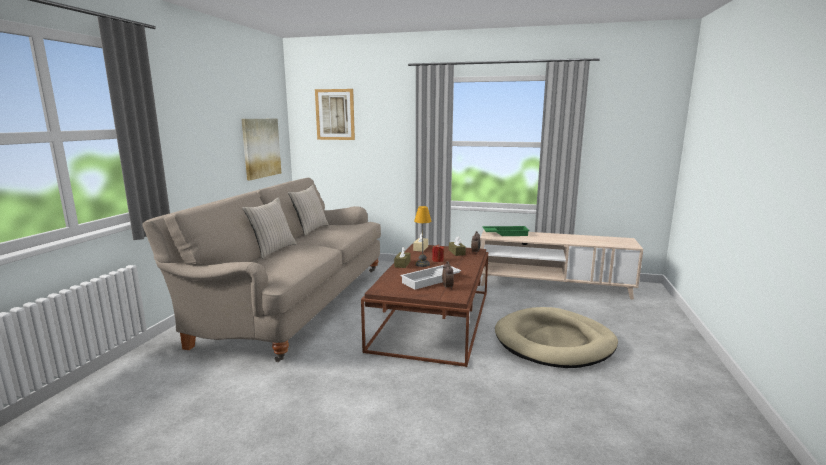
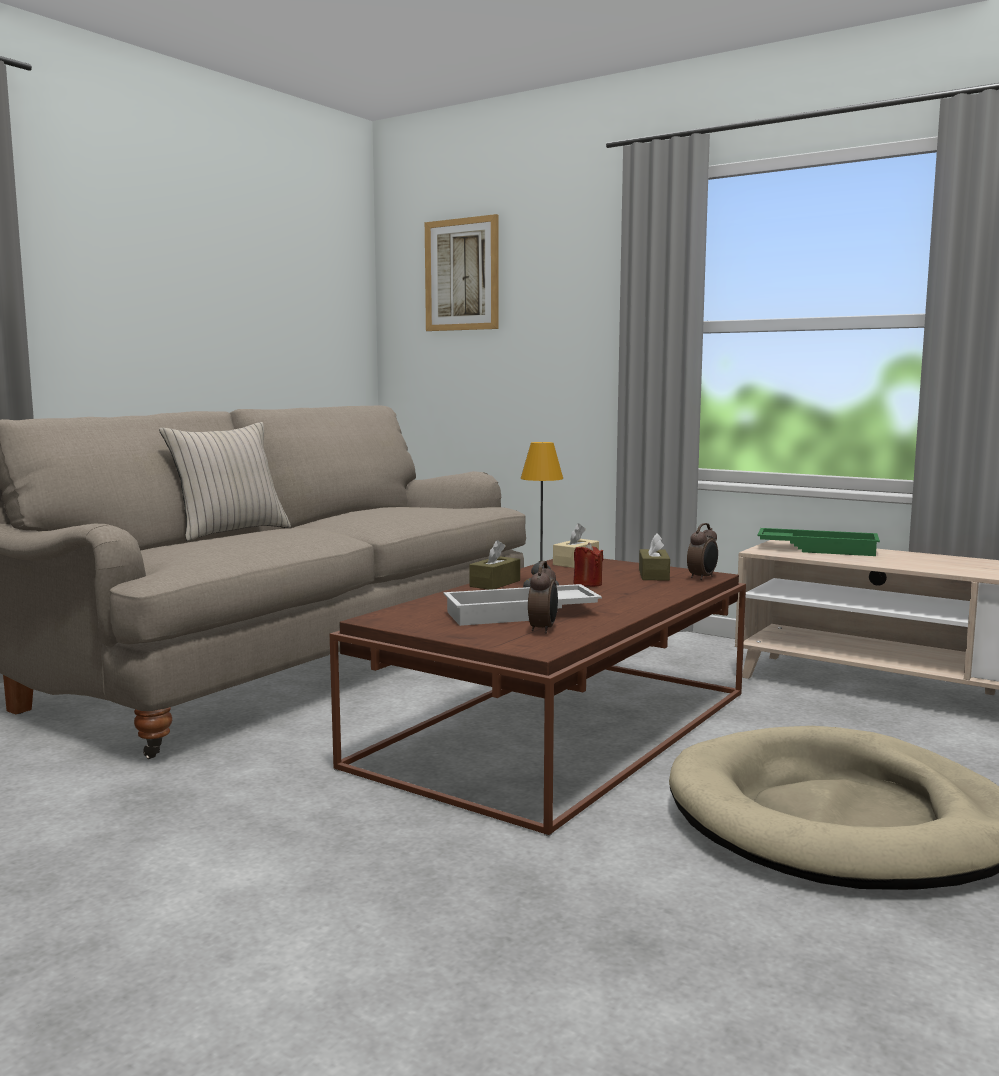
camera: 20 degrees right, 5 degrees down
picture [241,119,281,180] -> none
beige pillow [288,185,329,236] -> none

